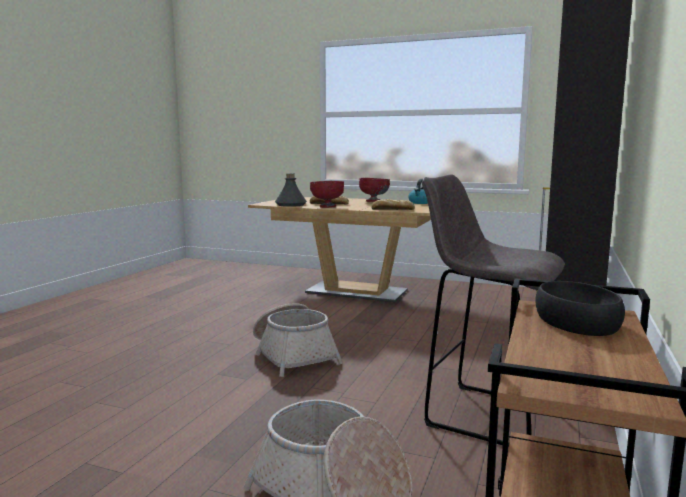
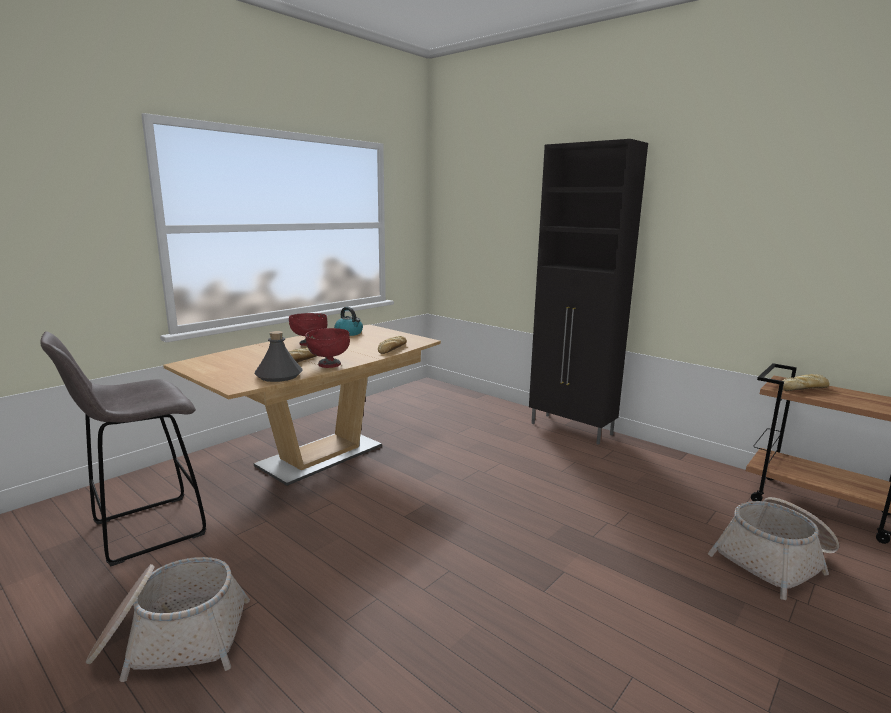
camera: 70 degrees left, 5 degrees up
basket [253,303,343,377] -> basket moved to [86,557,250,682]
grey stool [422,174,565,447] -> grey stool moved to [40,331,206,566]
black bowl [536,281,625,336] -> bread [782,374,830,391]

